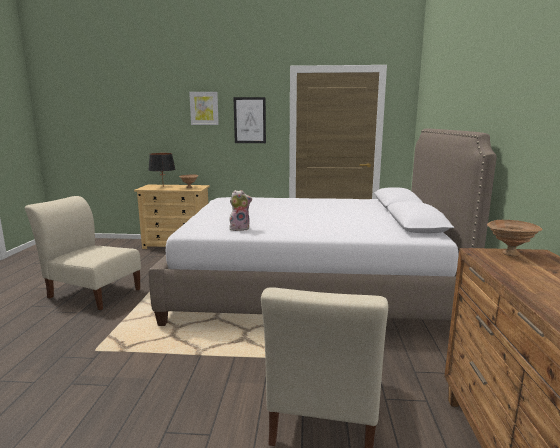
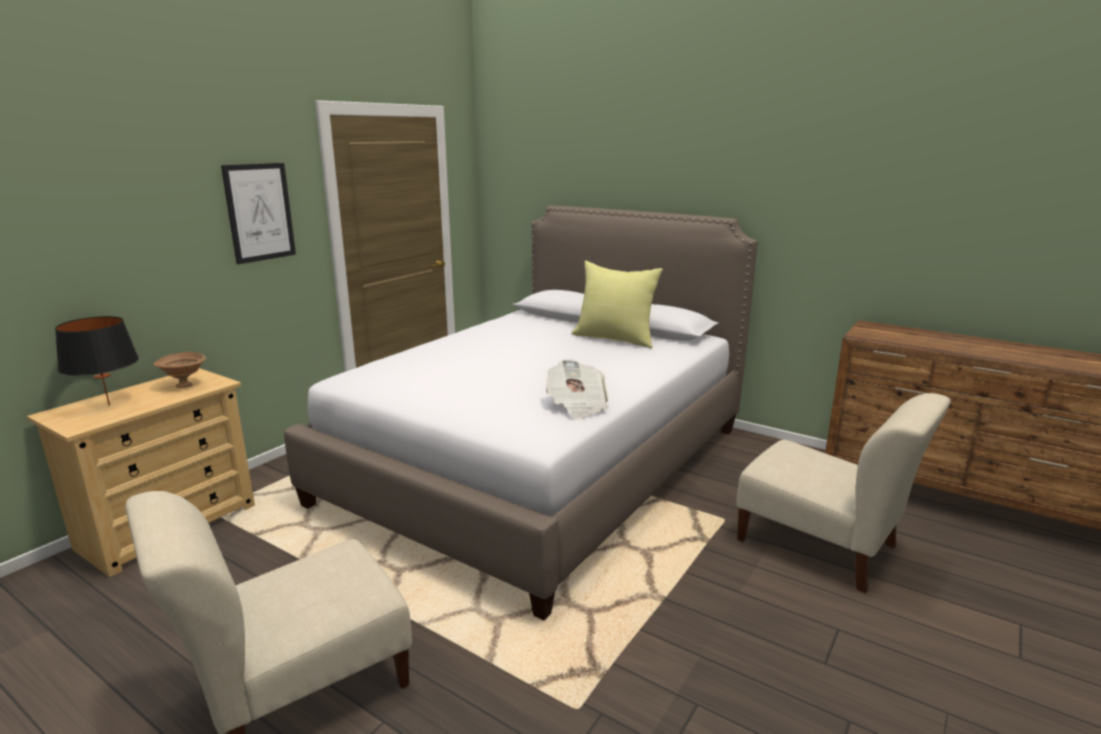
camera: 60 degrees left, 5 degrees up
picture [189,92,219,125] -> none
plush toy [229,190,252,231] -> newspaper [546,359,609,420]
brown bowl [487,220,542,256] -> none
none -> yellow pillow [572,261,663,348]

